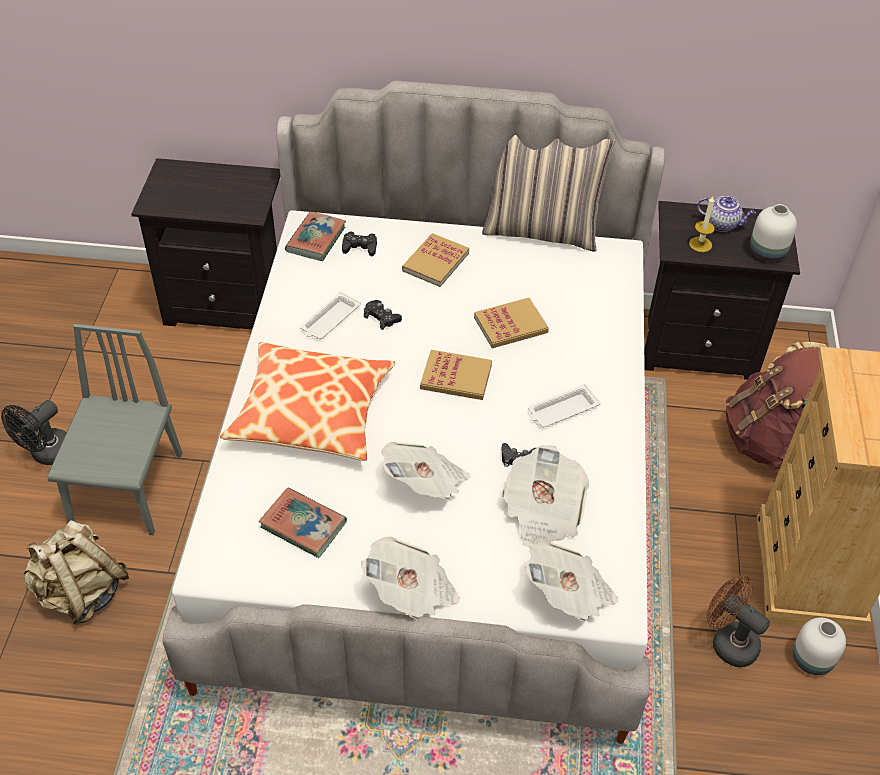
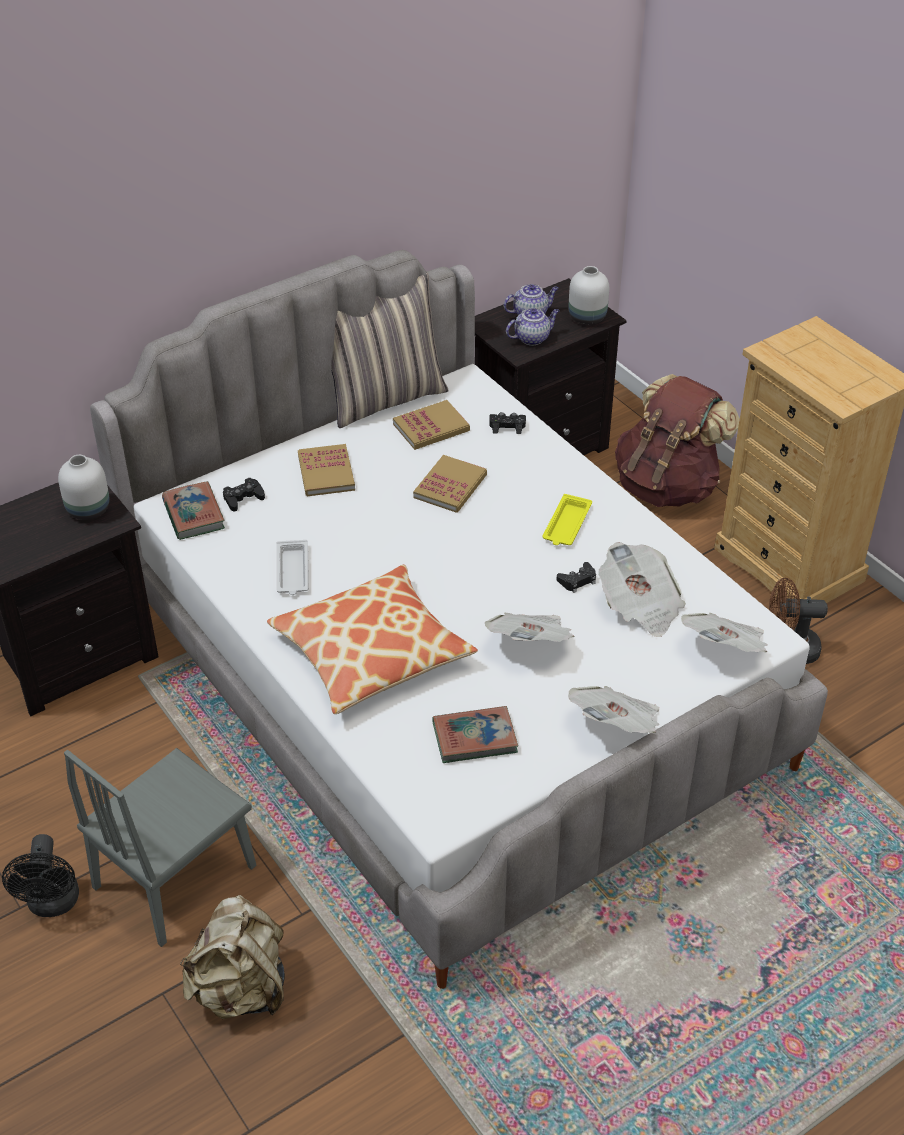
camera: 40 degrees left, 5 degrees down
grey chair [47,324,182,535] -> grey chair turned 105 degrees counterclockwise [64,748,256,947]
black game controller [364,300,402,330] -> black game controller moved to [489,412,526,434]
book [420,350,492,400] -> book moved to [393,400,470,450]
white tray [528,384,601,427] -> yellow tray [543,494,592,545]
candle [689,196,715,252] -> teapot [506,308,560,345]
white vase [793,617,846,675] -> white vase moved to [58,455,110,520]

